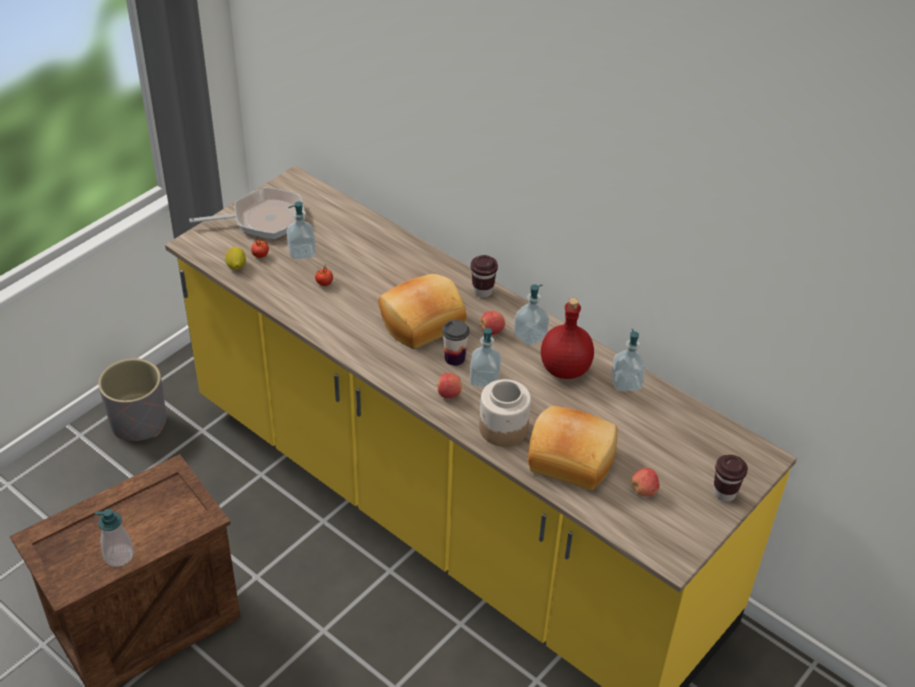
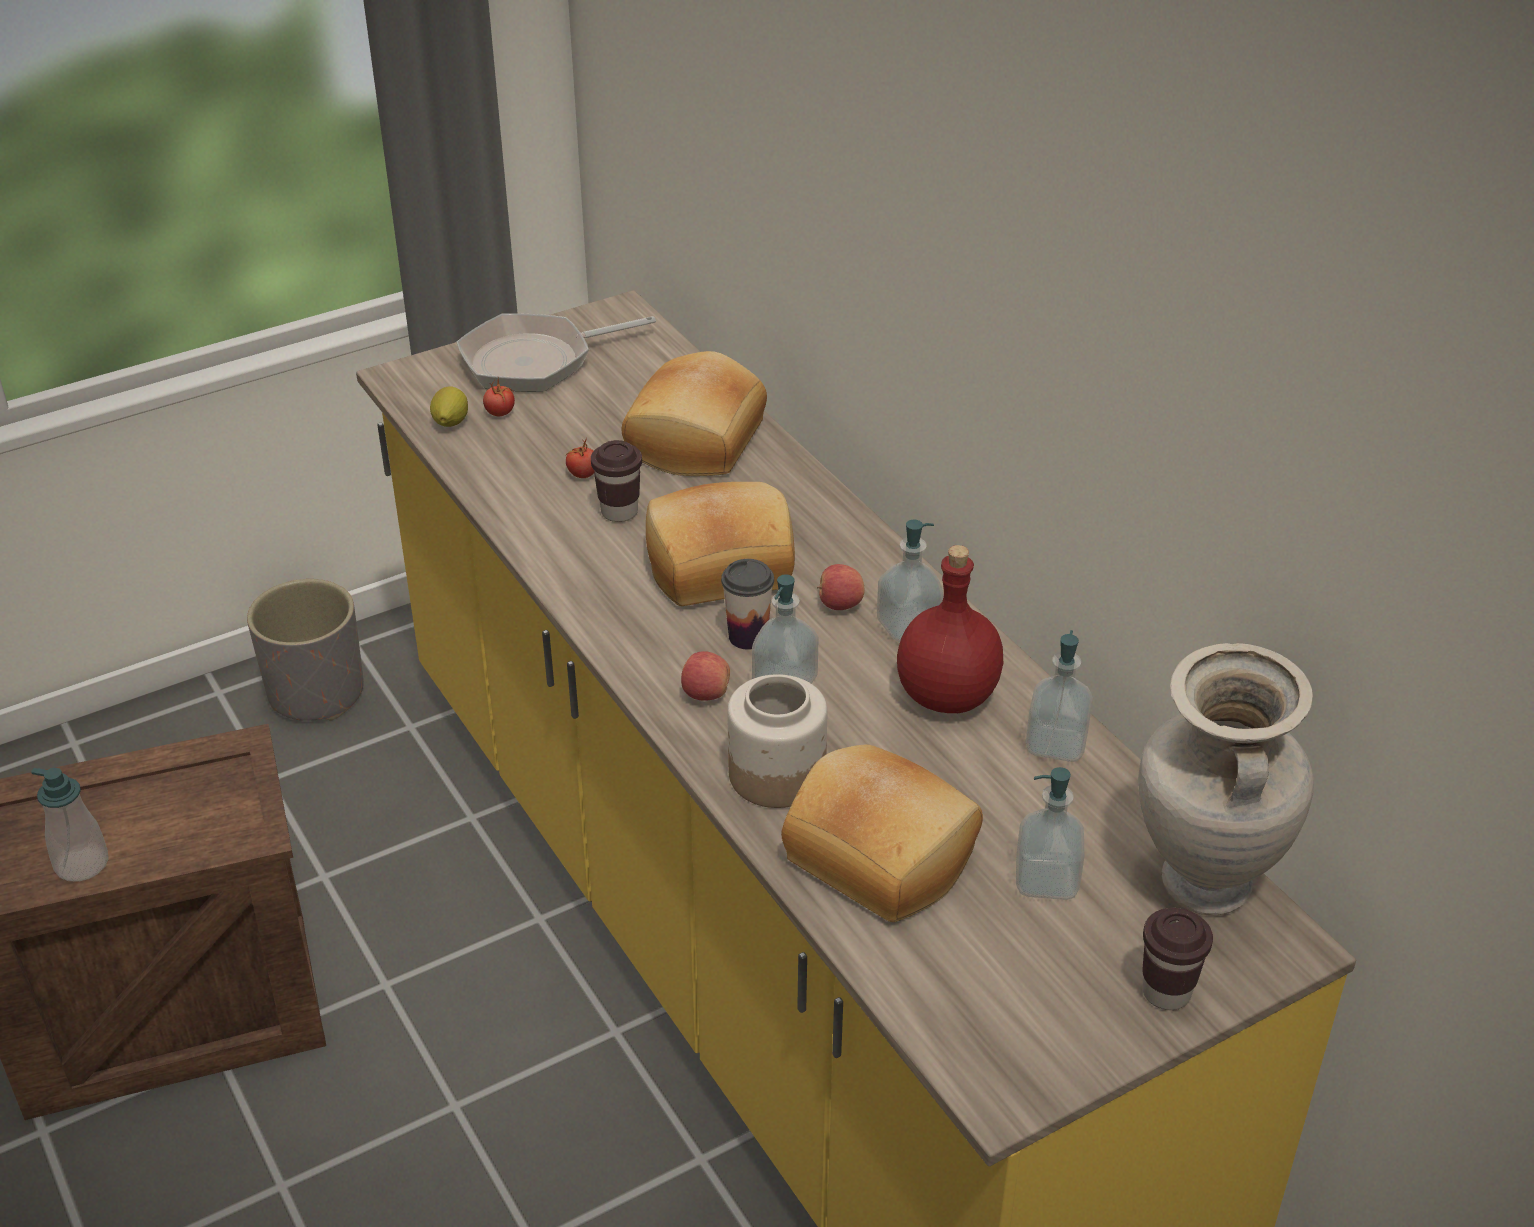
camera: 20 degrees right, 5 degrees down
frying pan [189,187,305,239] -> frying pan turned 150 degrees clockwise [456,313,656,392]
soap dispenser [287,201,316,260] -> soap dispenser moved to [1016,767,1084,900]
brown cup [471,255,498,298] -> brown cup moved to [591,440,642,522]
apple [631,468,660,497] -> none
none -> bread [622,351,767,476]
none -> beige vase [1138,643,1314,915]

